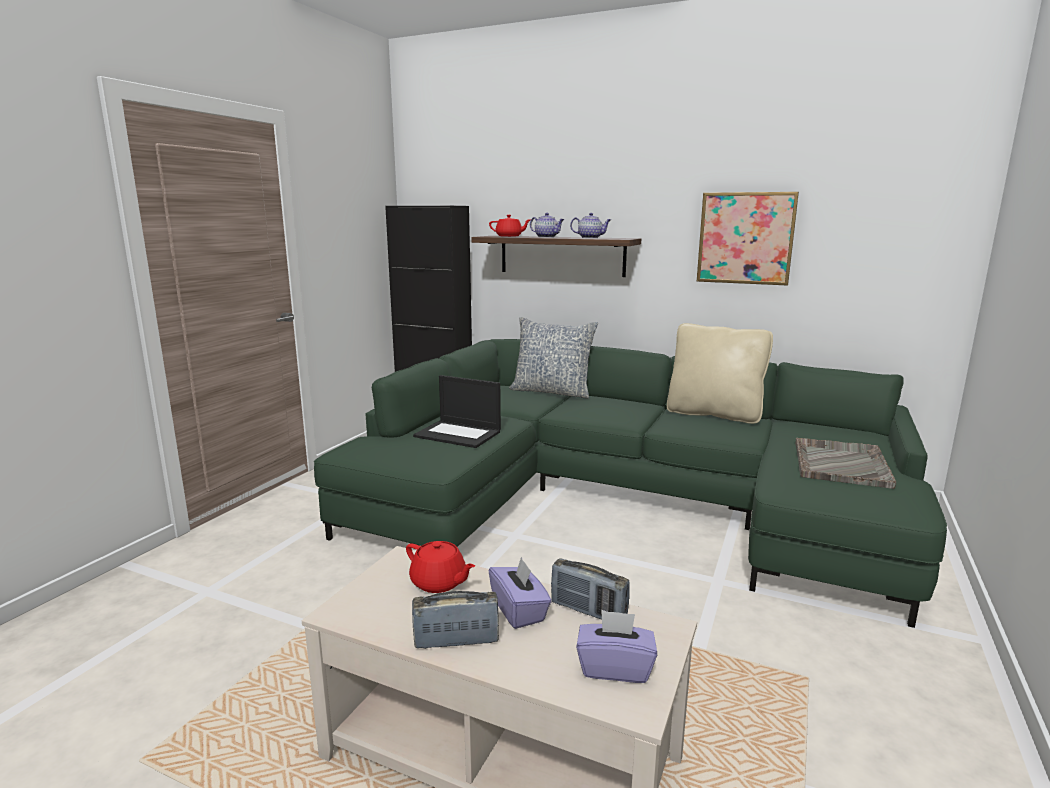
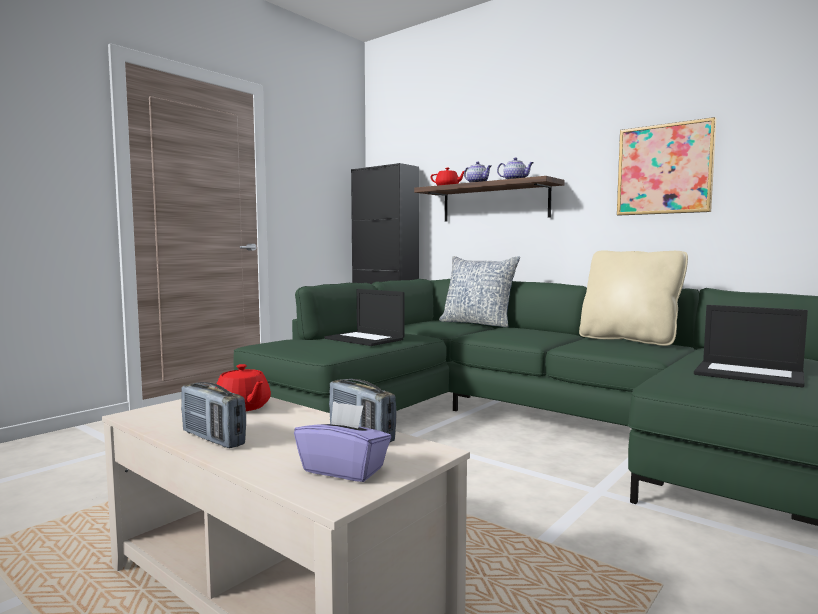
camera: 15 degrees right, 10 degrees down
radio [412,591,499,649] -> radio turned 150 degrees counterclockwise [181,382,246,448]
purple tissue box [489,557,552,629] -> none
grey tray [795,437,896,489] -> laptop [694,305,808,387]

